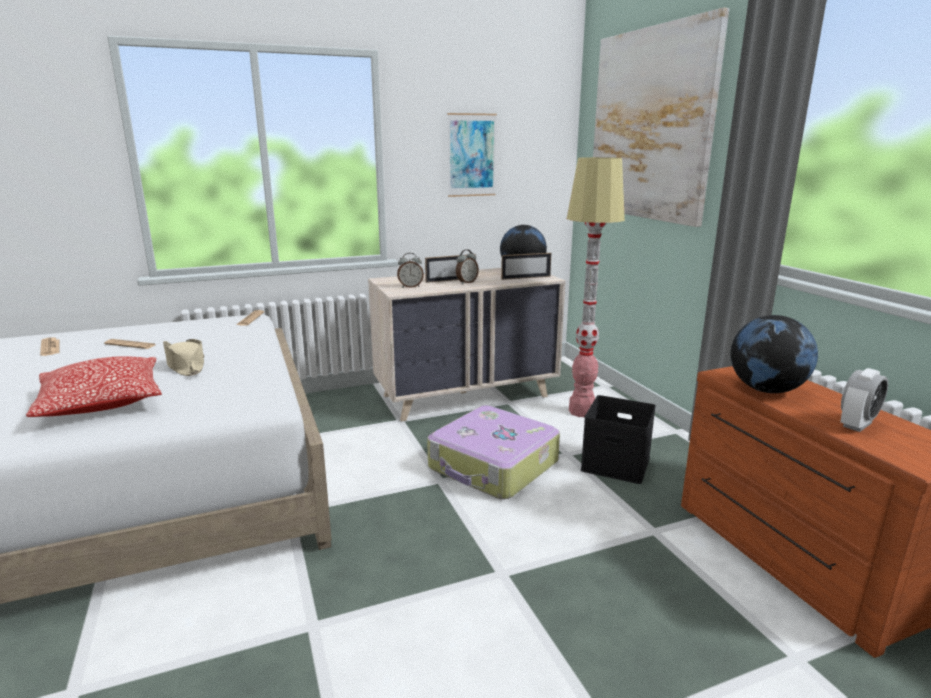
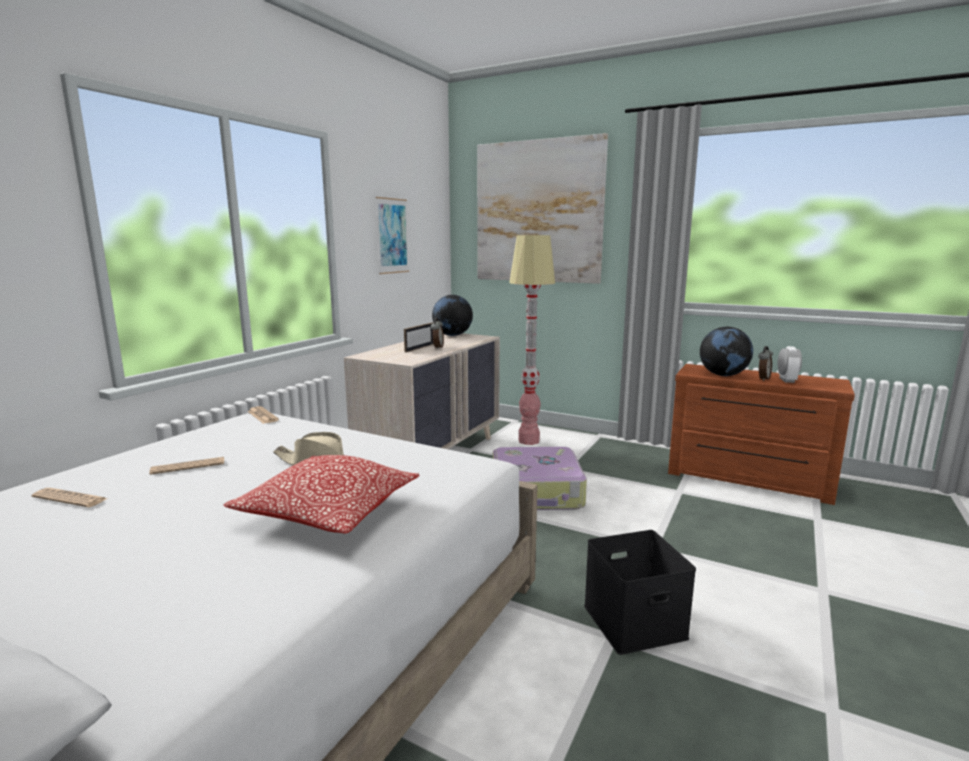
camera: 40 degrees left, 5 degrees down
alarm clock [397,253,424,288] -> alarm clock moved to [758,346,773,381]
picture frame [501,253,551,280] -> none
black storage box [581,395,656,484] -> black storage box moved to [584,530,696,655]

